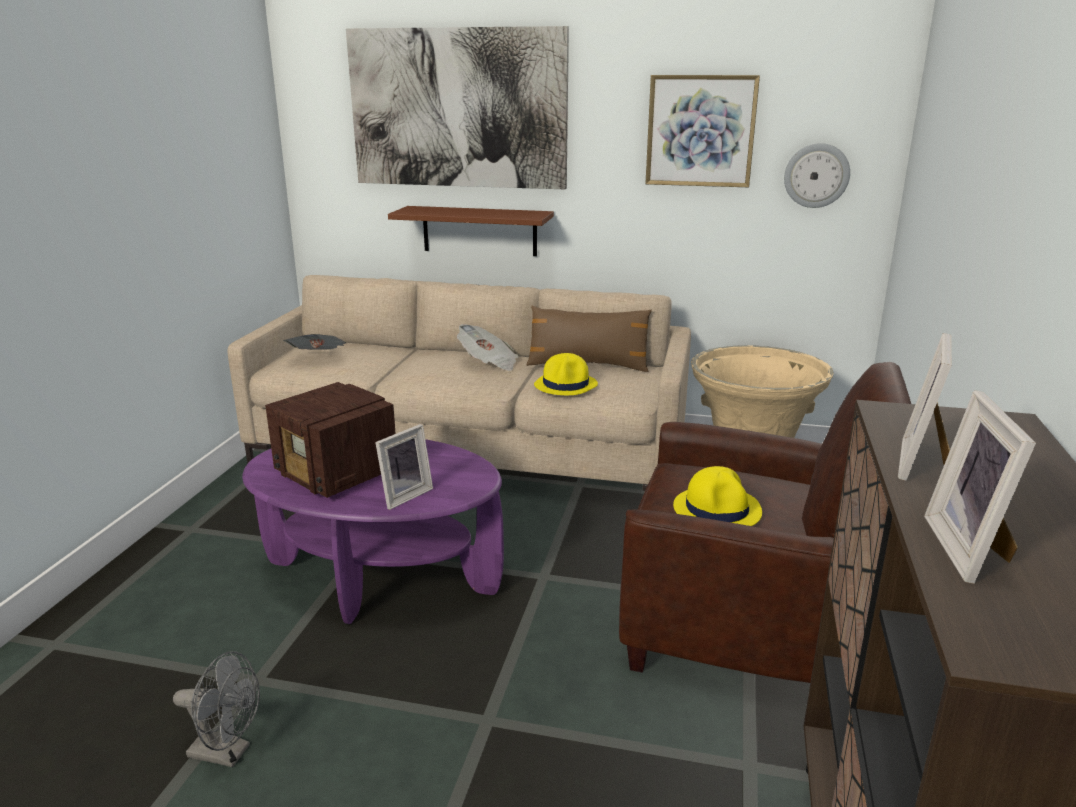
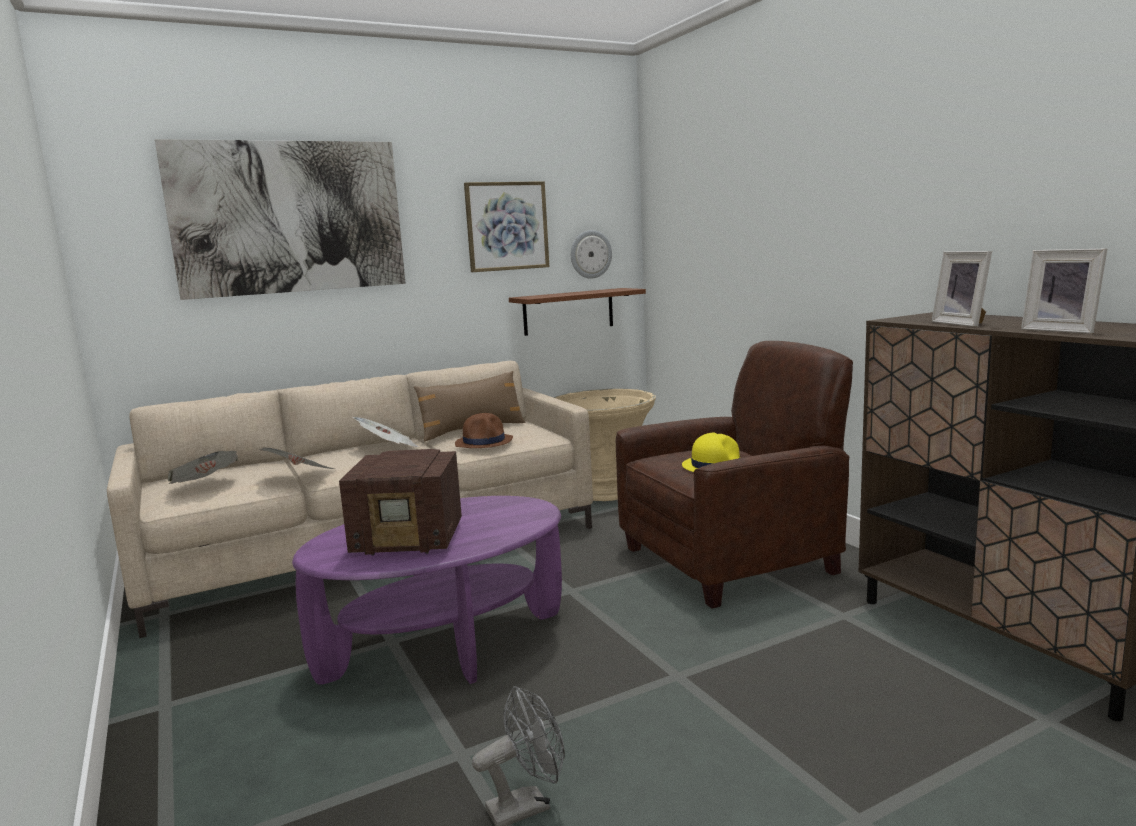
camera: 40 degrees left, 10 degrees down
picture frame [375,424,433,510] -> none
brown shelf [388,206,554,256] -> brown shelf moved to [509,288,646,336]
yellow hat [534,353,598,395] -> brown hat [455,413,513,448]
none -> newspaper [259,448,336,469]

